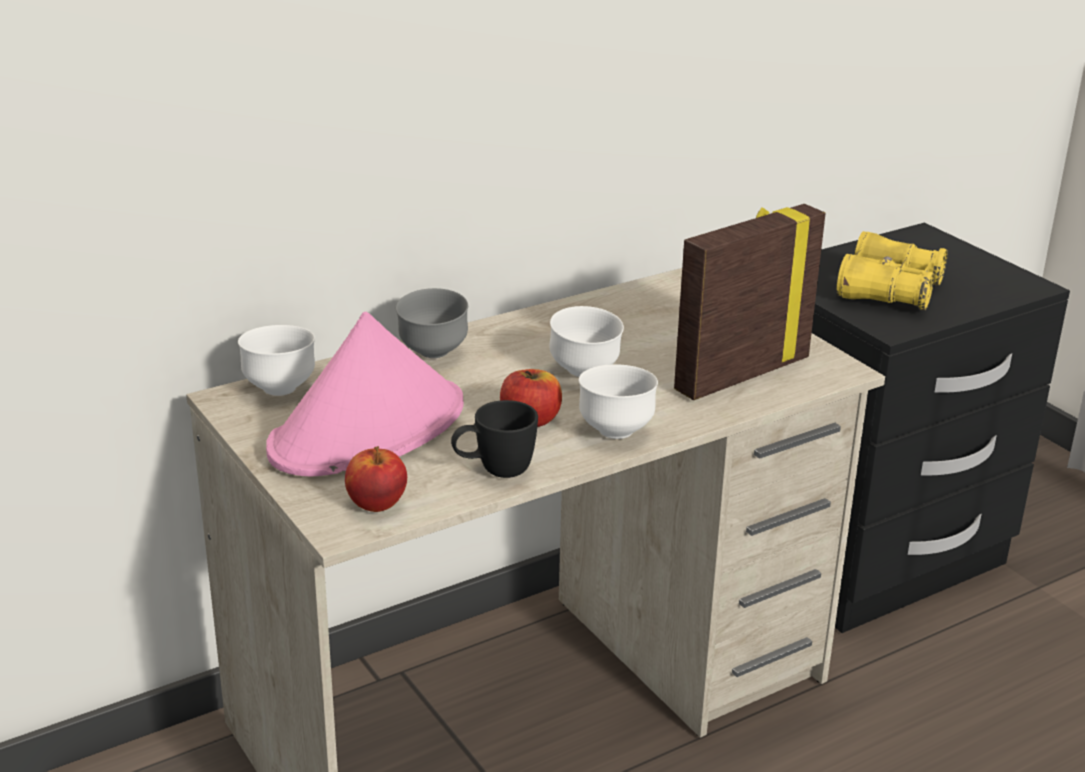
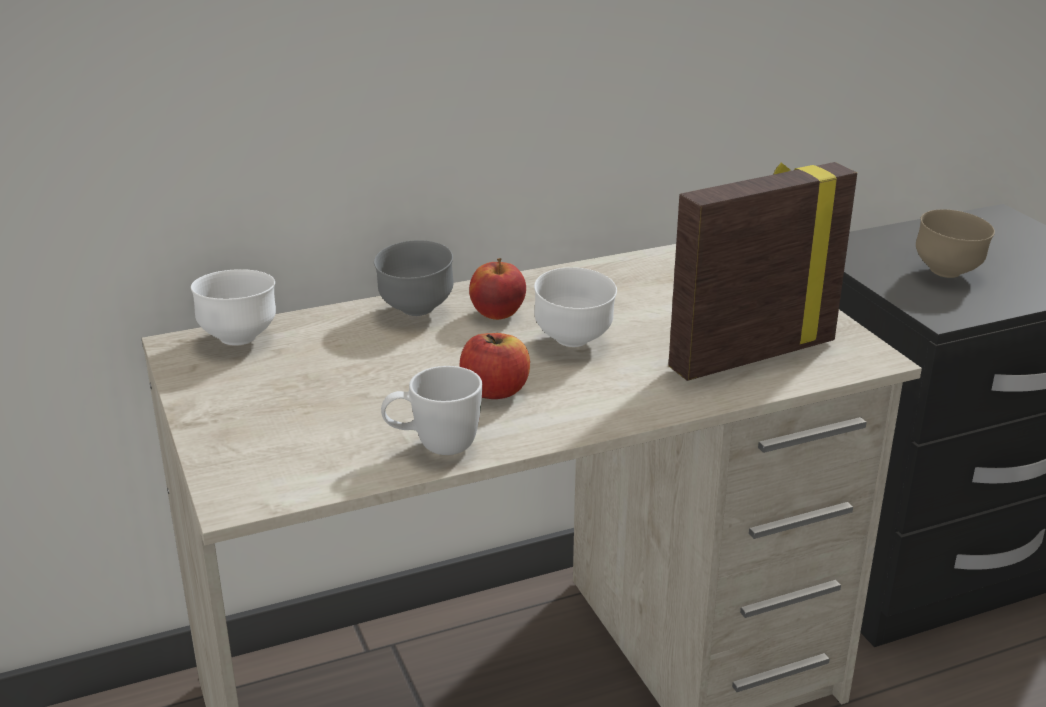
camera: 10 degrees right, 0 degrees up
pink hat [266,312,464,476] -> none
apple [345,446,407,512] -> apple moved to [469,258,526,320]
black mug [451,400,538,478] -> white mug [381,366,482,455]
white bowl [579,364,658,439] -> none
yellow binoculars [836,231,948,310] -> brown bowl [916,209,995,278]

